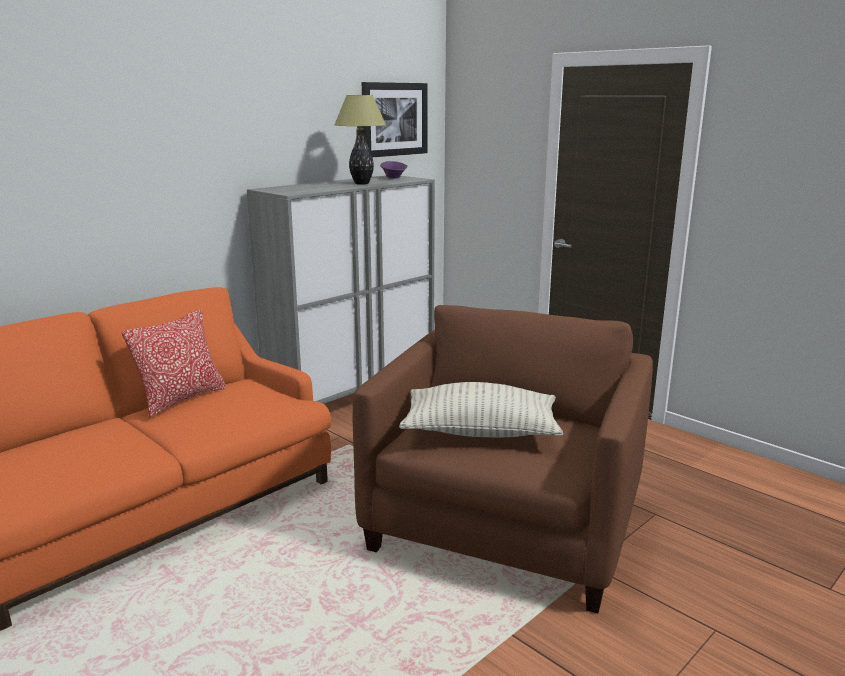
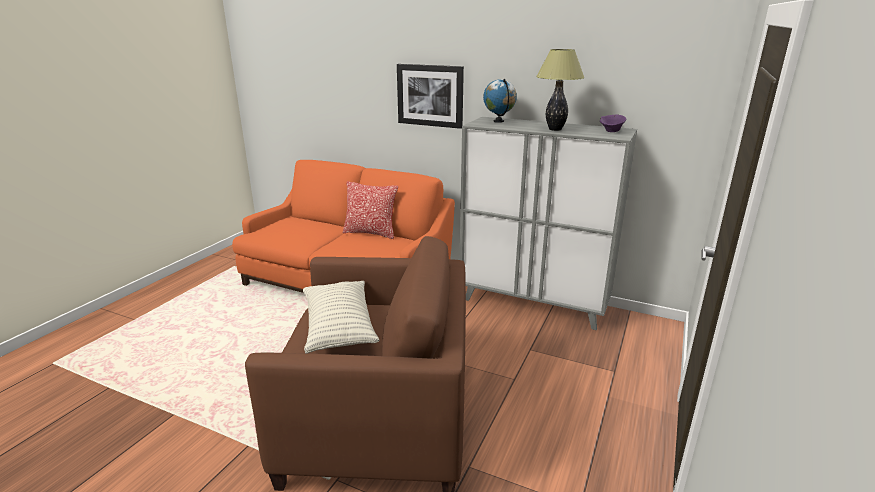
camera: 70 degrees right, 5 degrees up
picture [362,82,428,157] -> picture moved to [397,64,464,129]
none -> globe [483,79,517,123]

